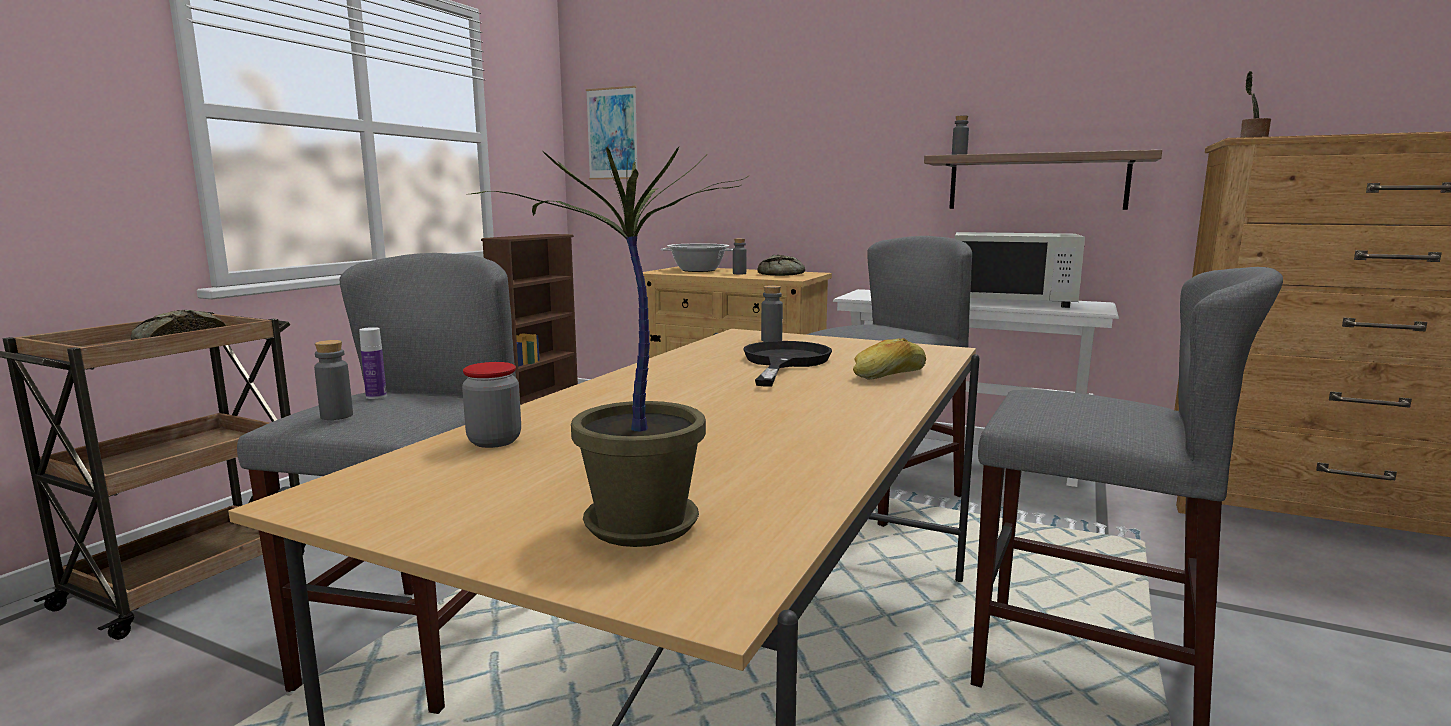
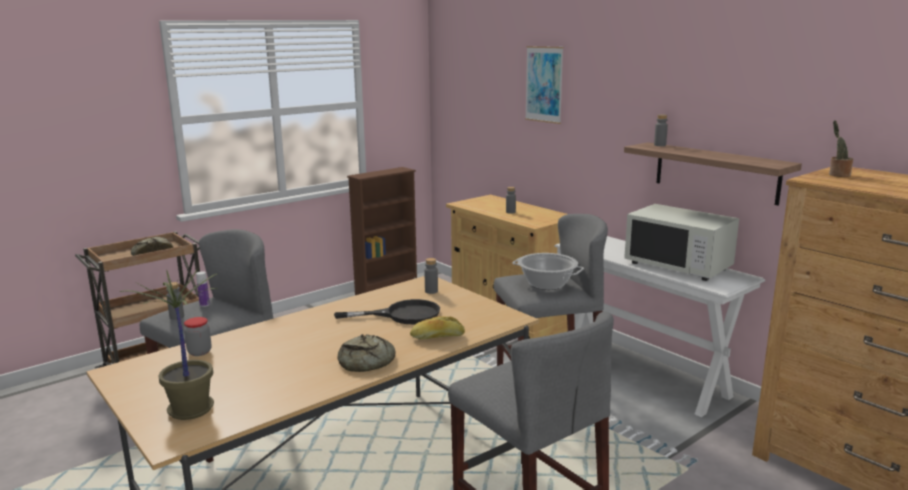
camera: 25 degrees right, 5 degrees up
picture [586,86,638,180] -> picture moved to [525,46,564,124]
cooking pot [661,244,734,272] -> cooking pot moved to [512,253,584,290]
black frying pan [743,341,832,387] -> black frying pan turned 45 degrees clockwise [334,299,440,324]
bread [757,255,805,276] -> bread moved to [338,334,395,372]

